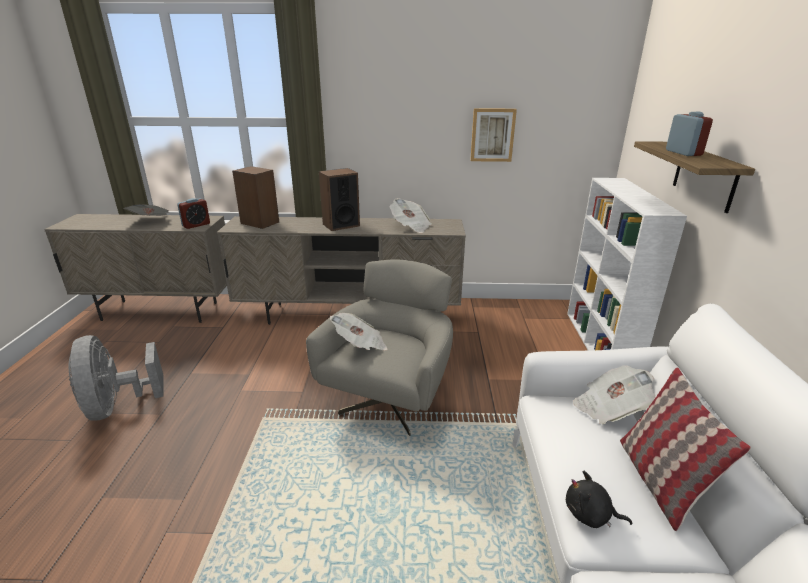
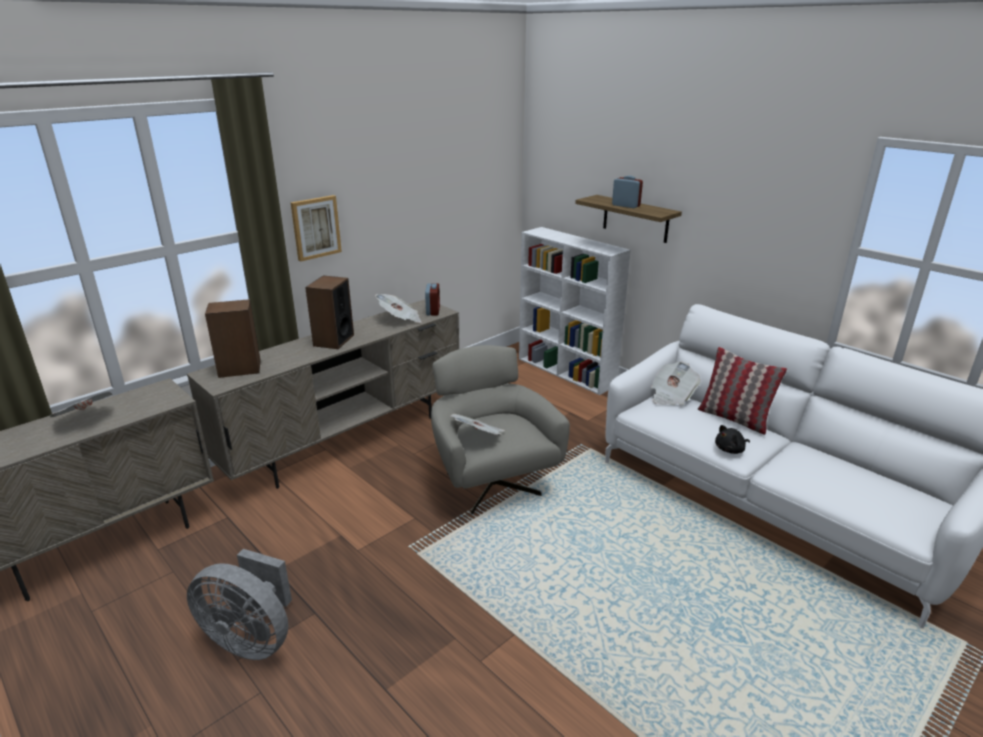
camera: 45 degrees left, 0 degrees up
alarm clock [177,198,210,229] -> alarm clock moved to [425,283,440,315]
picture [470,108,517,162] -> picture moved to [291,195,342,262]

